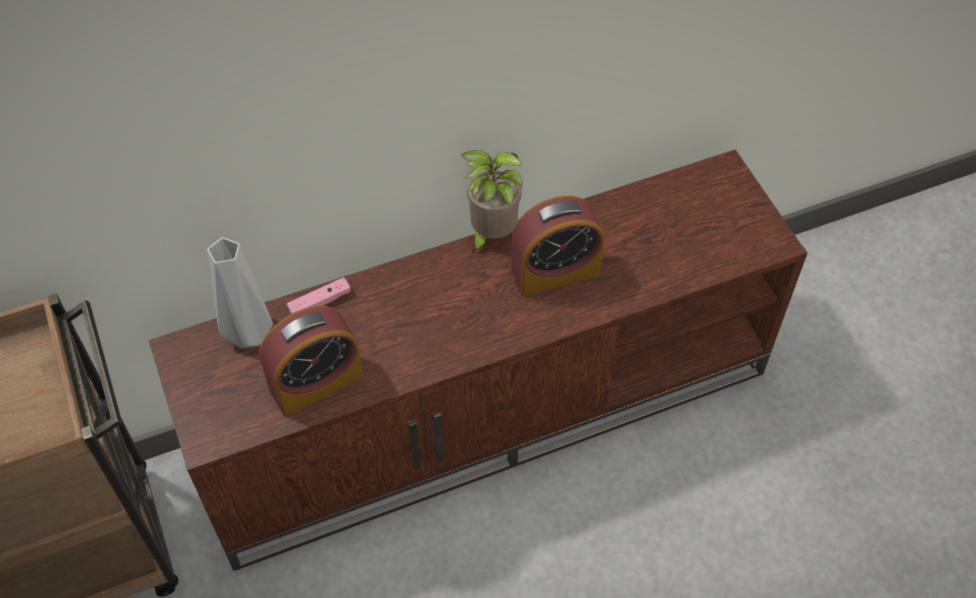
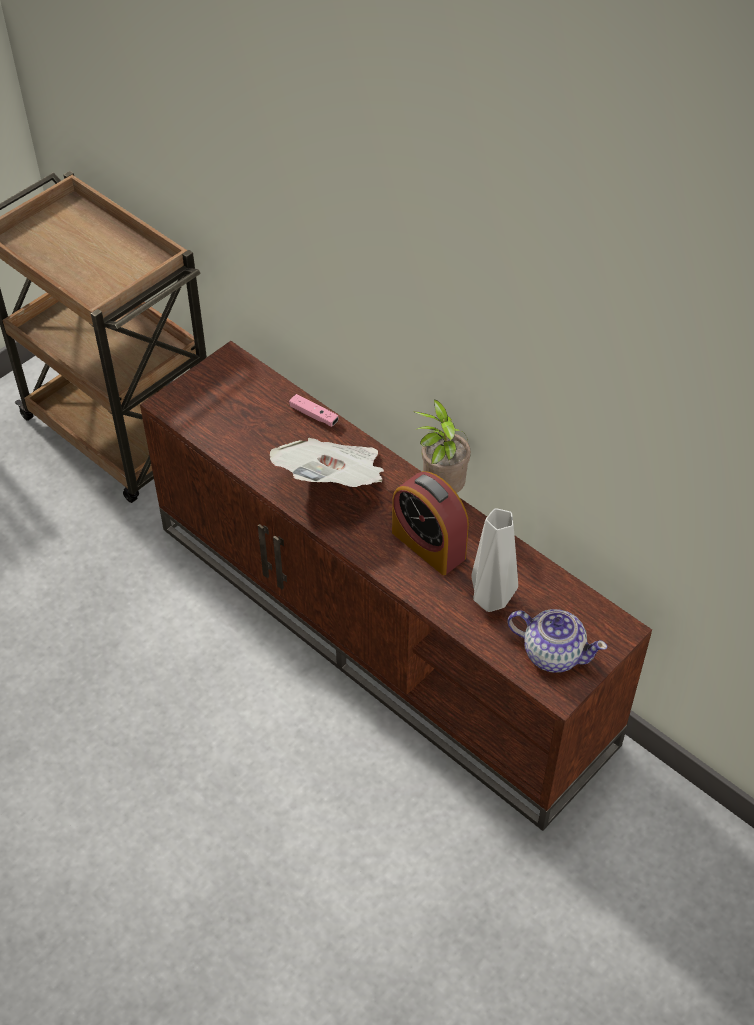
camera: 65 degrees right, 5 degrees down
grey vase [207,237,273,348] -> grey vase moved to [471,508,518,612]
alarm clock [259,306,363,416] -> none
none -> newspaper [269,438,384,487]
none -> teapot [507,609,607,673]

